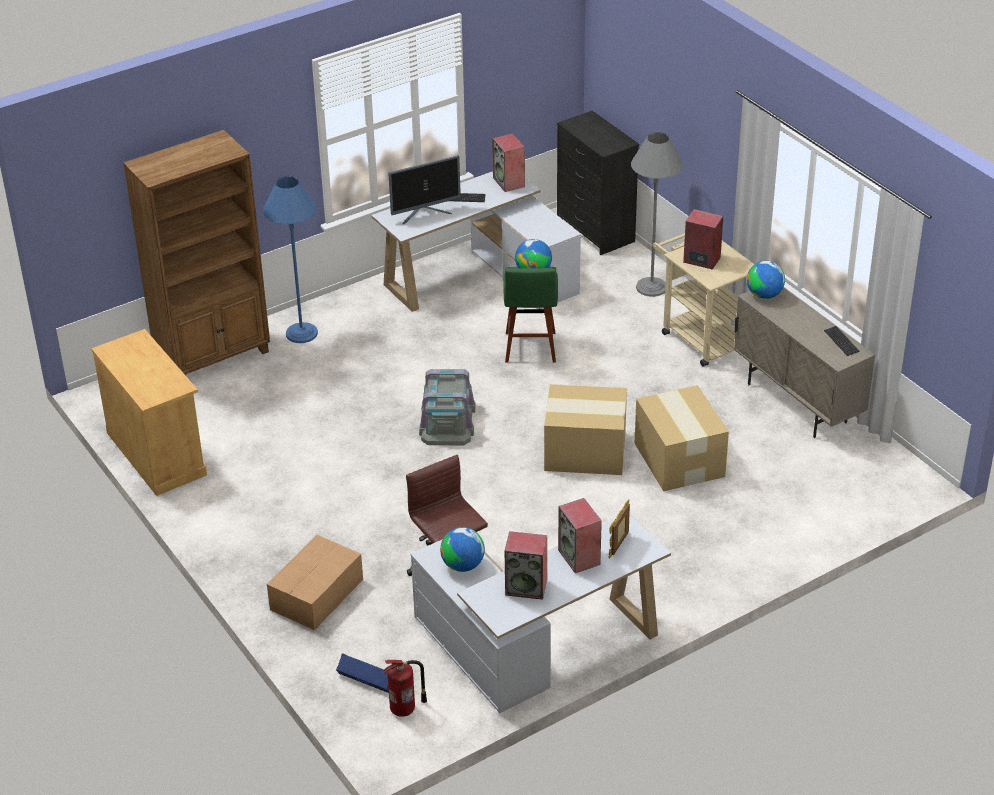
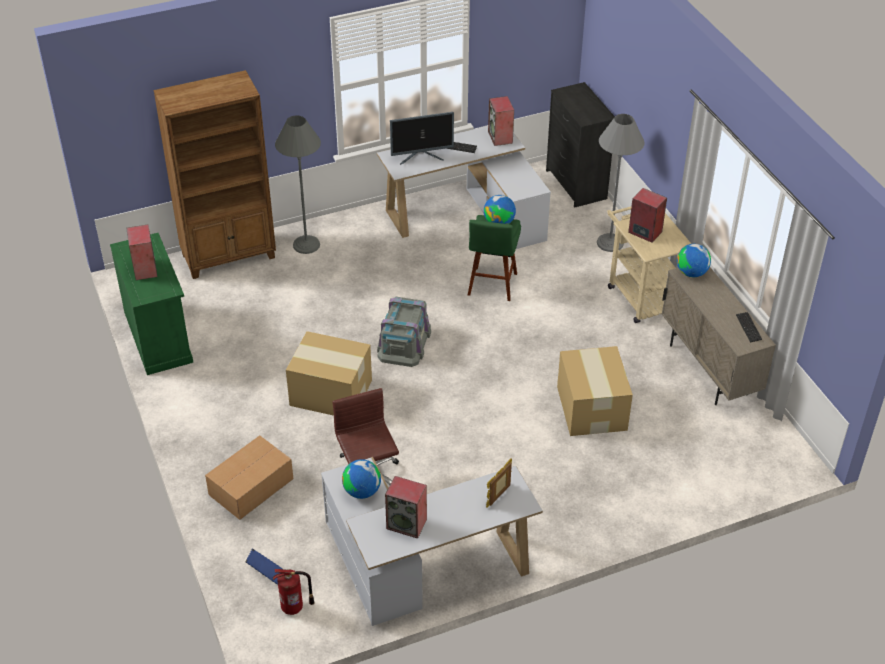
camera: 10 degrees right, 5 degrees up
beige cabinet [91,329,207,496] -> green cabinet [110,233,193,375]
blue floor lamp [263,176,318,343] -> grey floor lamp [275,115,321,254]
cardboard box [544,384,627,475] -> cardboard box moved to [286,331,372,416]
speaker [558,498,602,573] -> speaker moved to [126,225,158,280]

